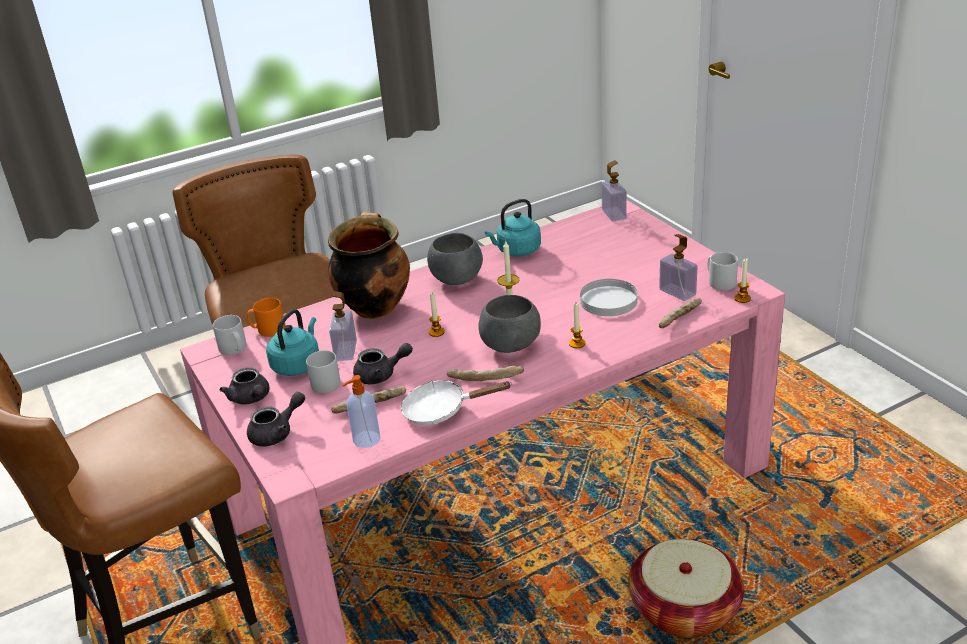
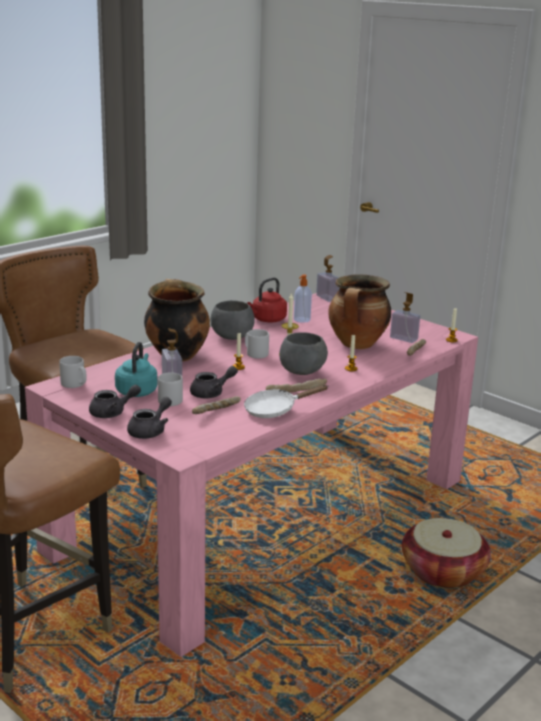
camera: 20 degrees left, 10 degrees down
grey teapot [220,368,270,405] -> grey teapot turned 60 degrees counterclockwise [89,385,141,418]
orange mug [247,298,285,337] -> none
soap dispenser [342,375,381,448] -> soap dispenser moved to [294,274,312,323]
turquoise kettle [485,199,541,257] -> red kettle [247,277,287,322]
white plate [580,279,638,316] -> cooking pot [328,274,391,349]
grey mug [708,252,738,290] -> grey mug moved to [245,329,269,359]

